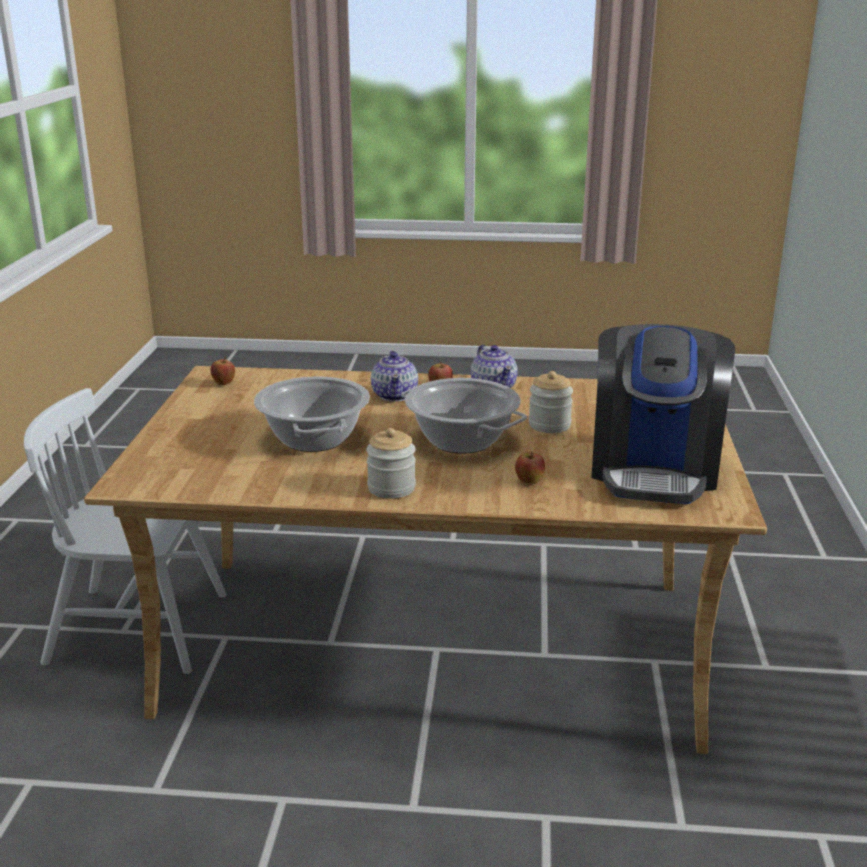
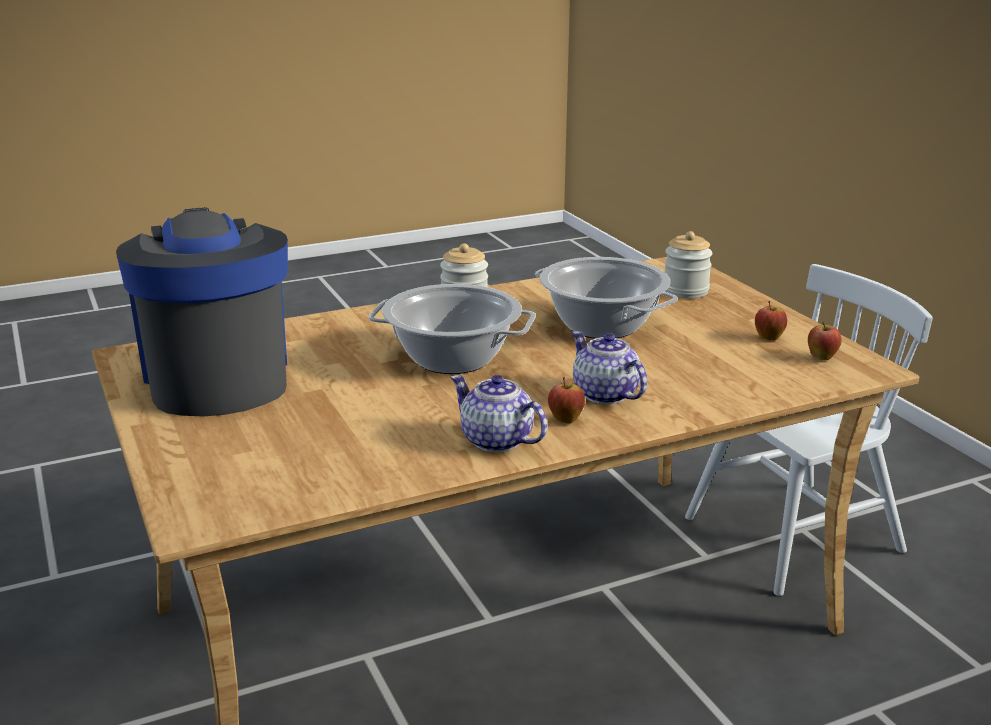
camera: 150 degrees right, 0 degrees up
apple [515,451,545,484] -> apple moved to [755,301,787,341]
jar [529,371,573,433] -> jar moved to [665,231,712,298]

